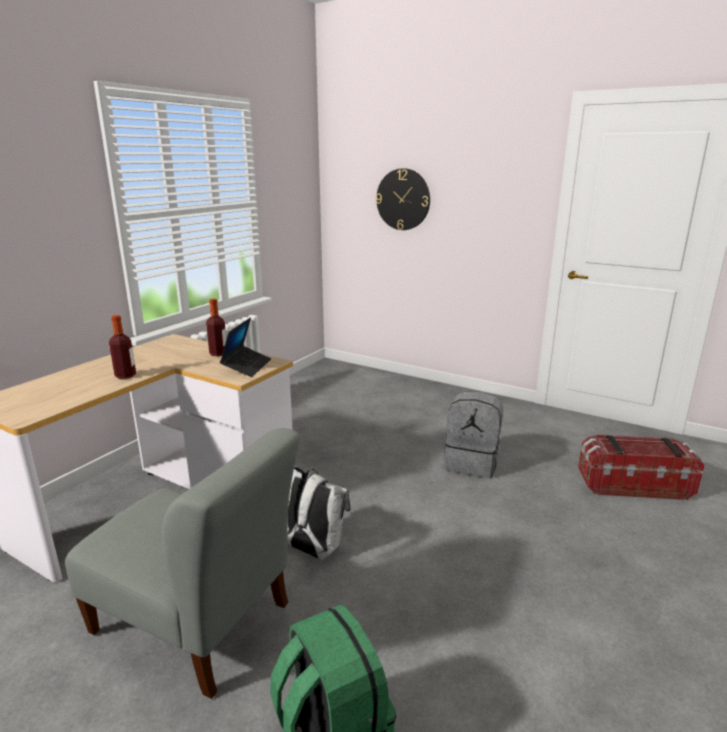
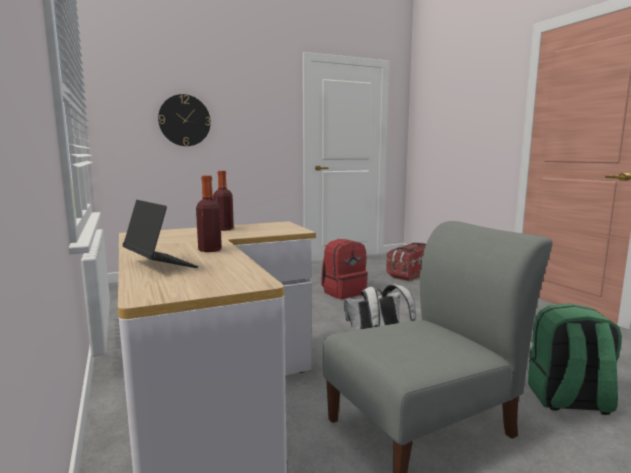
camera: 55 degrees left, 10 degrees down
laptop [220,318,271,377] -> laptop moved to [122,200,198,268]
grey backpack [444,392,503,478] -> red backpack [321,239,368,299]

